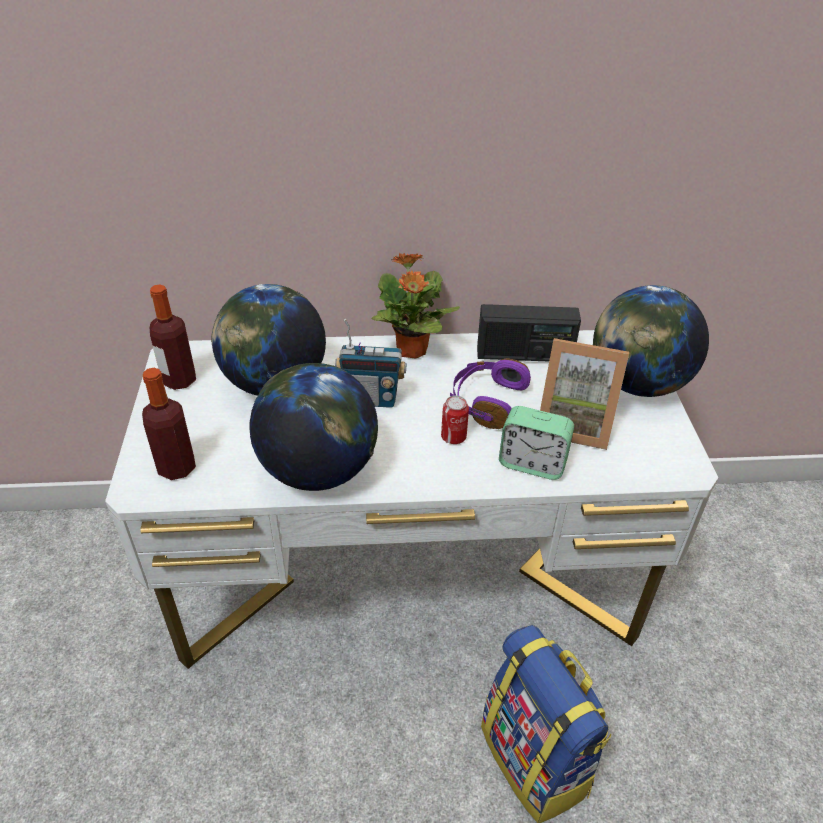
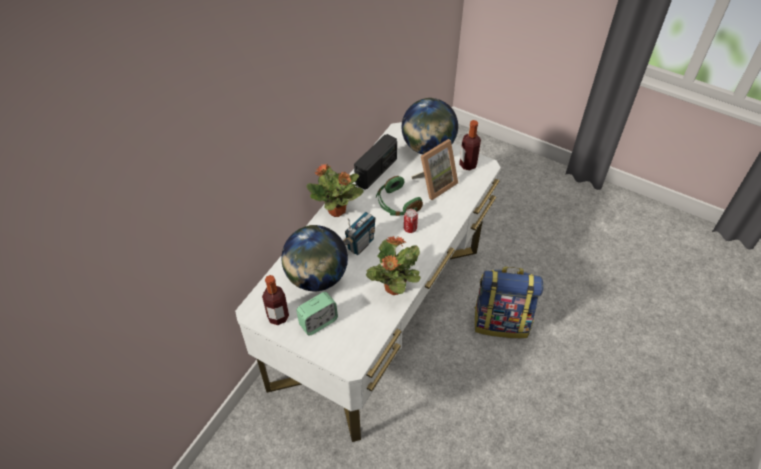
camera: 55 degrees left, 10 degrees up
bottle [142,368,196,480] -> bottle moved to [459,120,481,170]
globe [249,363,378,491] -> potted plant [366,236,421,295]
purple headphones [450,358,531,429] -> green headphones [376,176,423,216]
alarm clock [499,406,574,480] -> alarm clock moved to [296,292,338,336]

